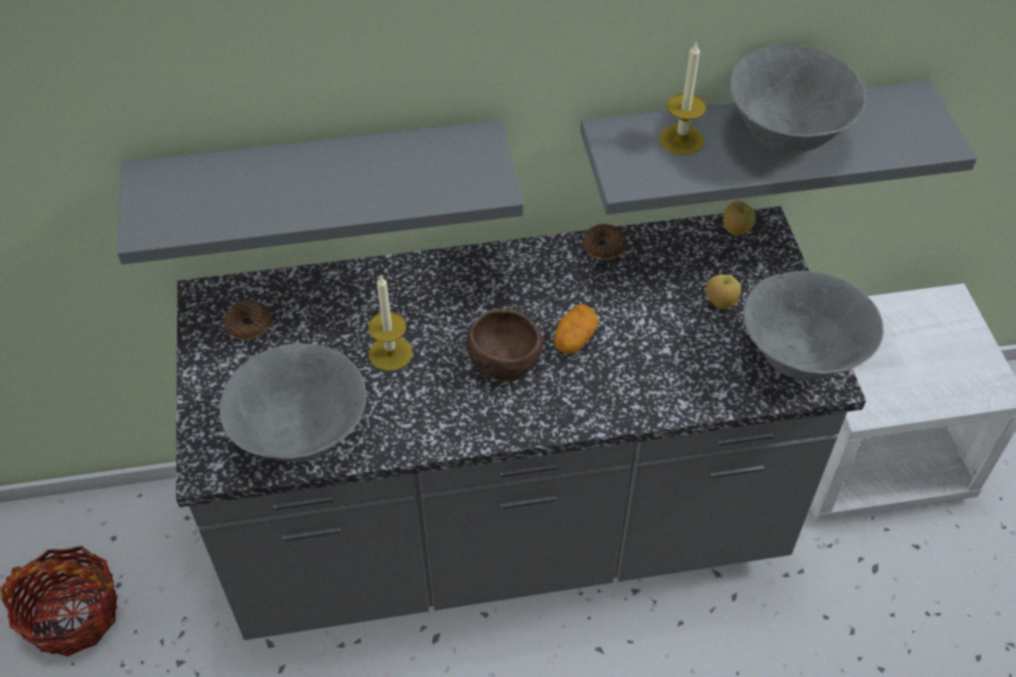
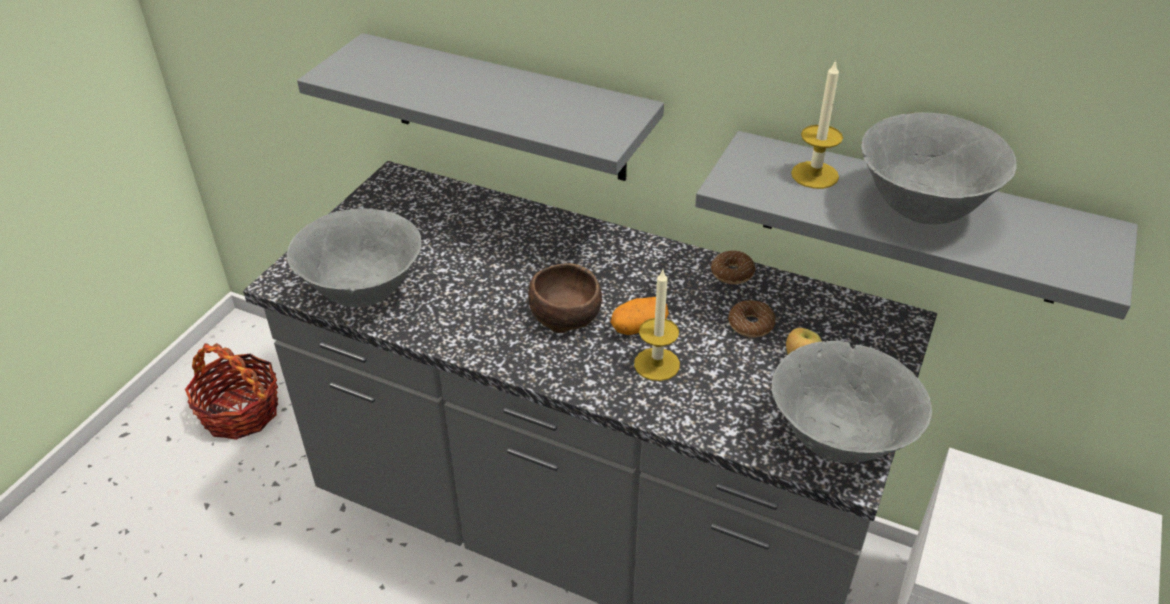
camera: 35 degrees right, 10 degrees down
donut [225,300,271,340] -> donut moved to [728,300,776,337]
candle [368,274,413,371] -> candle moved to [634,270,680,381]
apple [723,201,756,235] -> none

